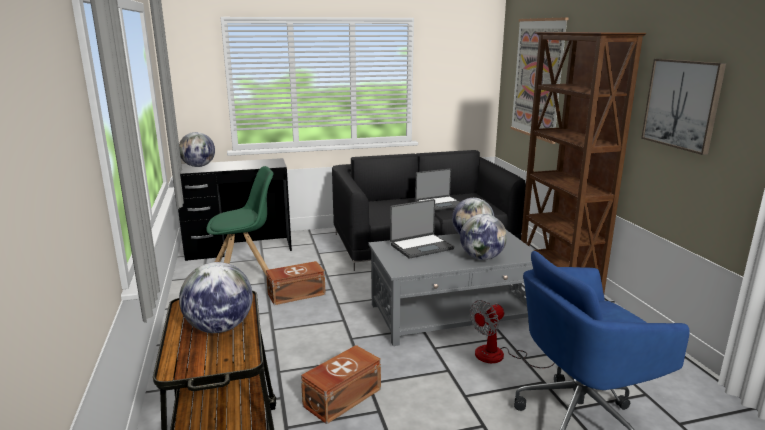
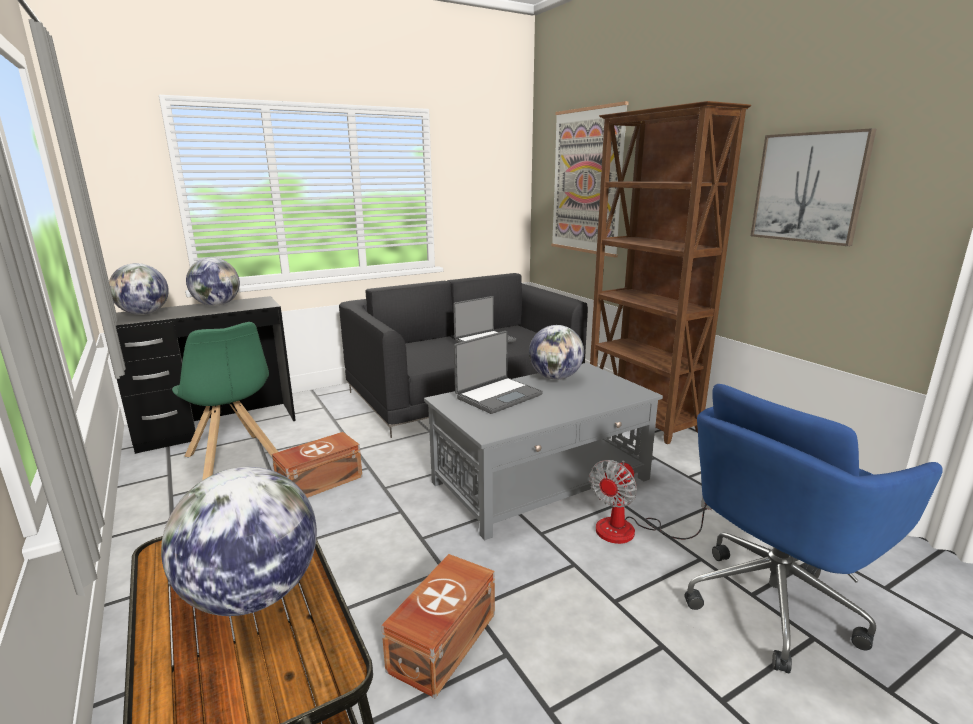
camera: 15 degrees left, 0 degrees up
green chair [206,166,274,275] -> green chair turned 90 degrees clockwise [172,322,278,480]
globe [460,214,507,260] -> globe moved to [186,257,240,306]

